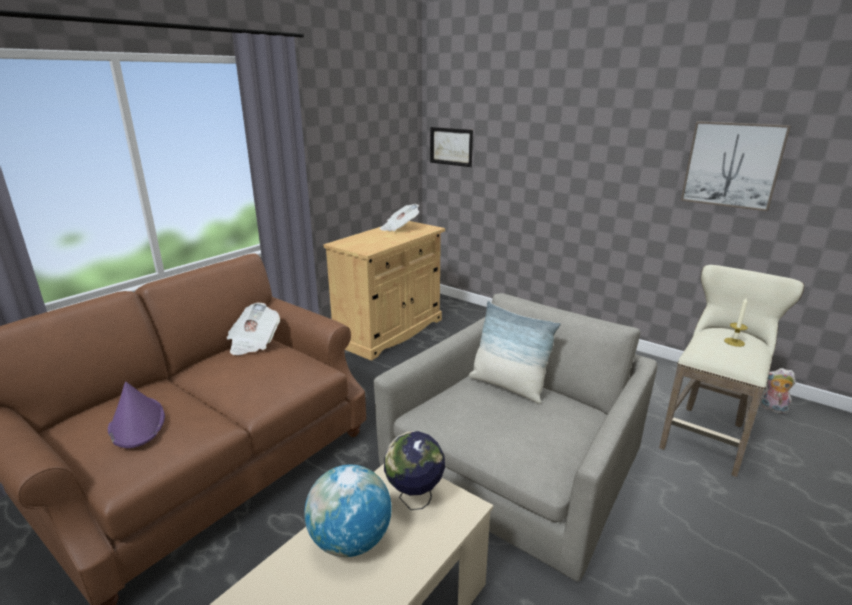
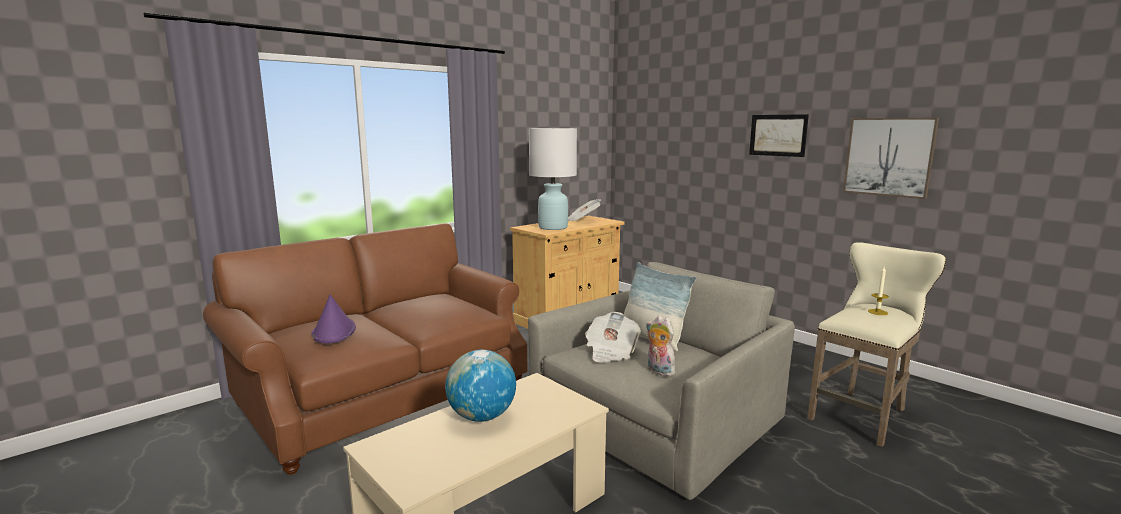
camera: 10 degrees right, 10 degrees down
newspaper [226,303,280,355] -> newspaper moved to [585,312,641,363]
globe [384,431,445,510] -> none
picture [430,127,473,167] -> picture moved to [749,114,809,157]
plush toy [761,368,796,414] -> plush toy moved to [646,316,678,376]
none -> white table lamp [529,128,577,230]

